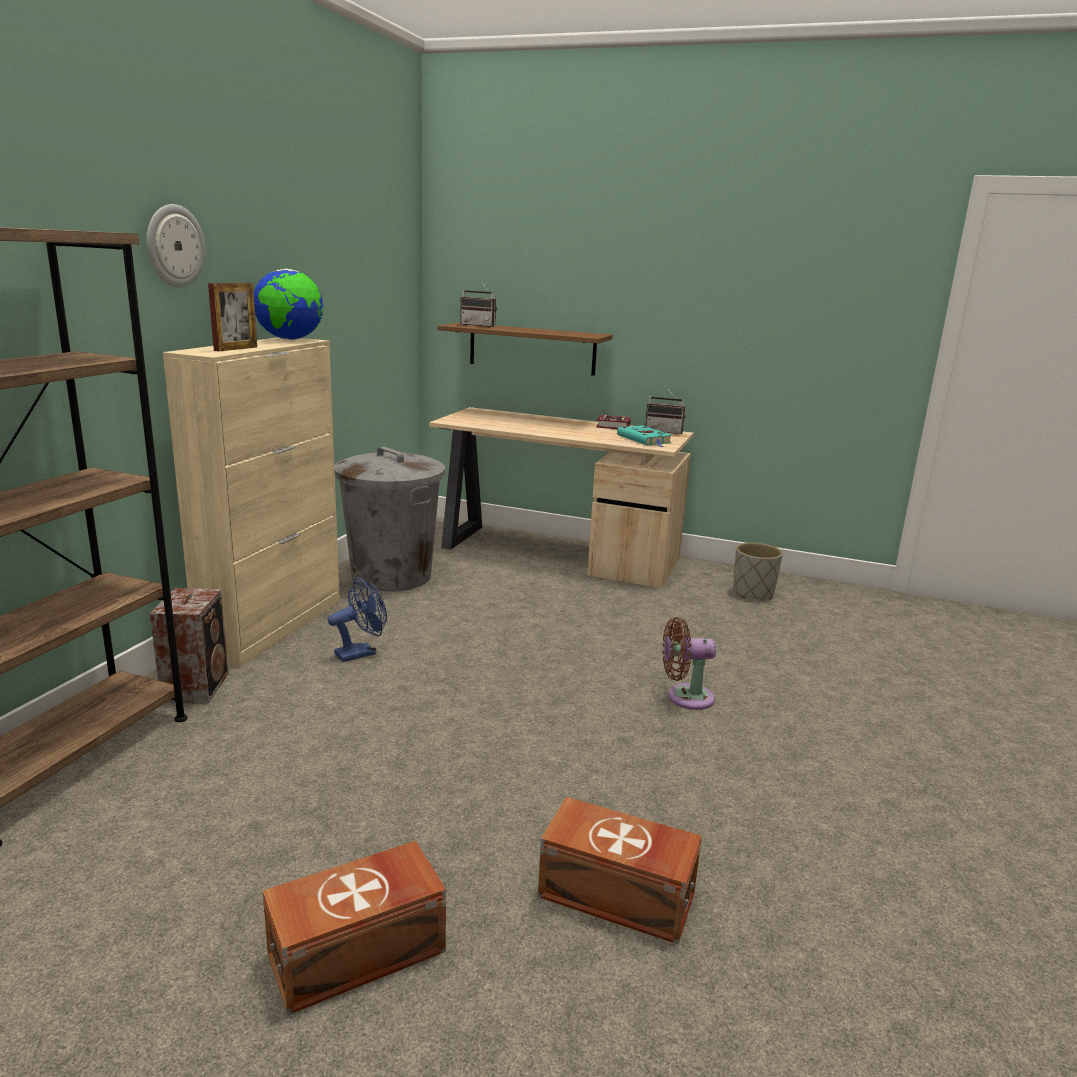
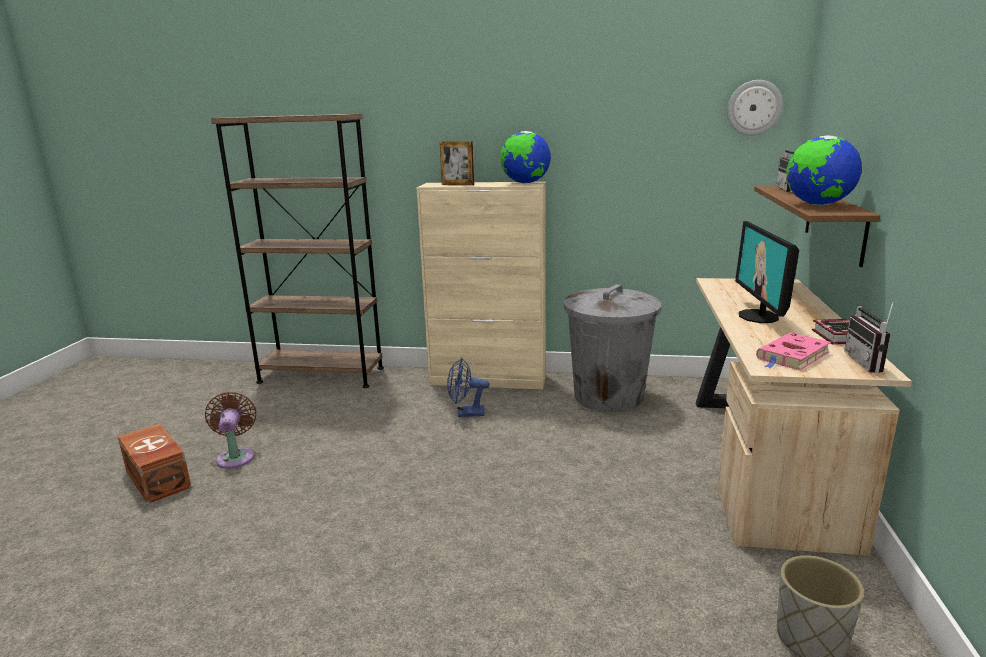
camera: 80 degrees right, 0 degrees up
wall clock [146,204,205,287] -> wall clock moved to [727,80,783,136]
speaker [150,588,229,704] -> none
blue fan [328,577,387,662] -> blue fan turned 135 degrees clockwise [447,358,490,417]
brown storage box [538,797,702,944] -> none
turquoise book [617,425,672,447] -> pink book [756,332,831,370]
brown fan [663,617,716,710] -> brown fan moved to [205,392,256,469]
none -> monitor [735,221,799,323]
none -> globe [786,135,862,205]

